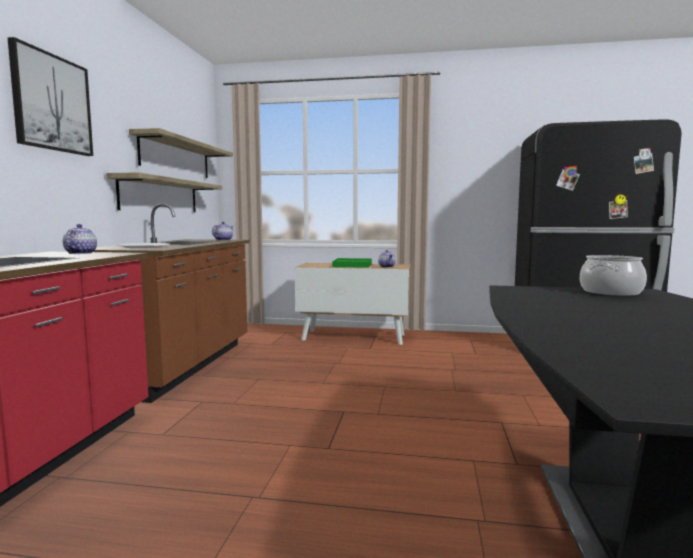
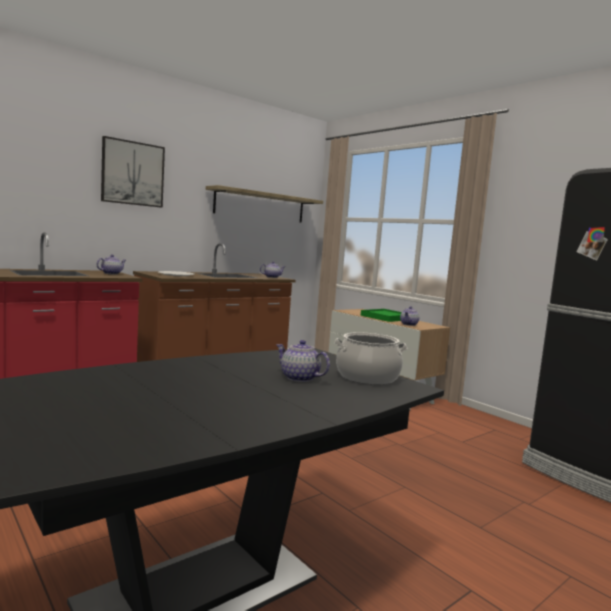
camera: 40 degrees right, 0 degrees up
shelf [106,172,222,212] -> none
none -> teapot [276,340,330,382]

